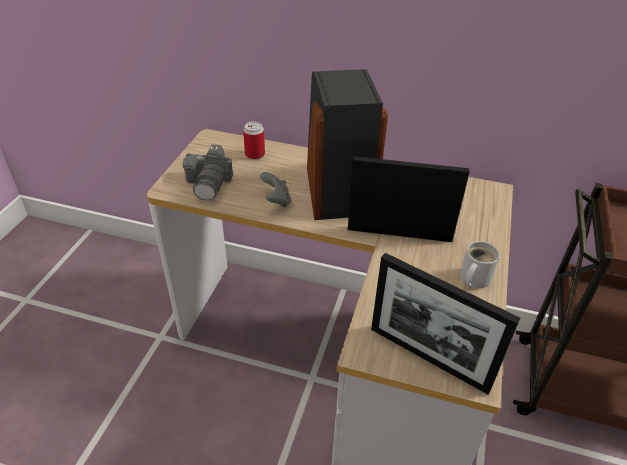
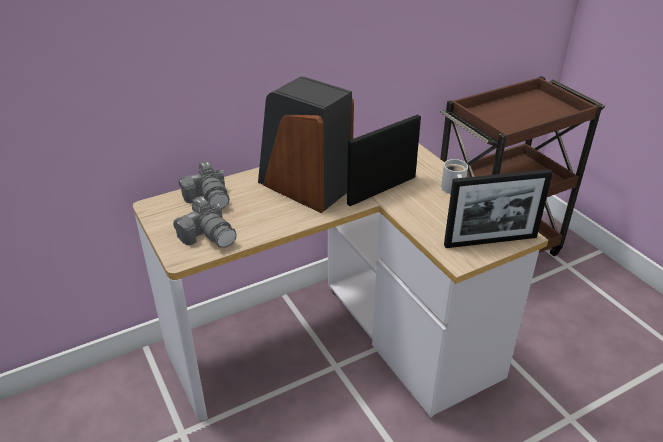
camera: 45 degrees left, 5 degrees down
can [243,122,265,159] -> camera [179,161,230,209]
grey game controller [260,172,291,208] -> none

